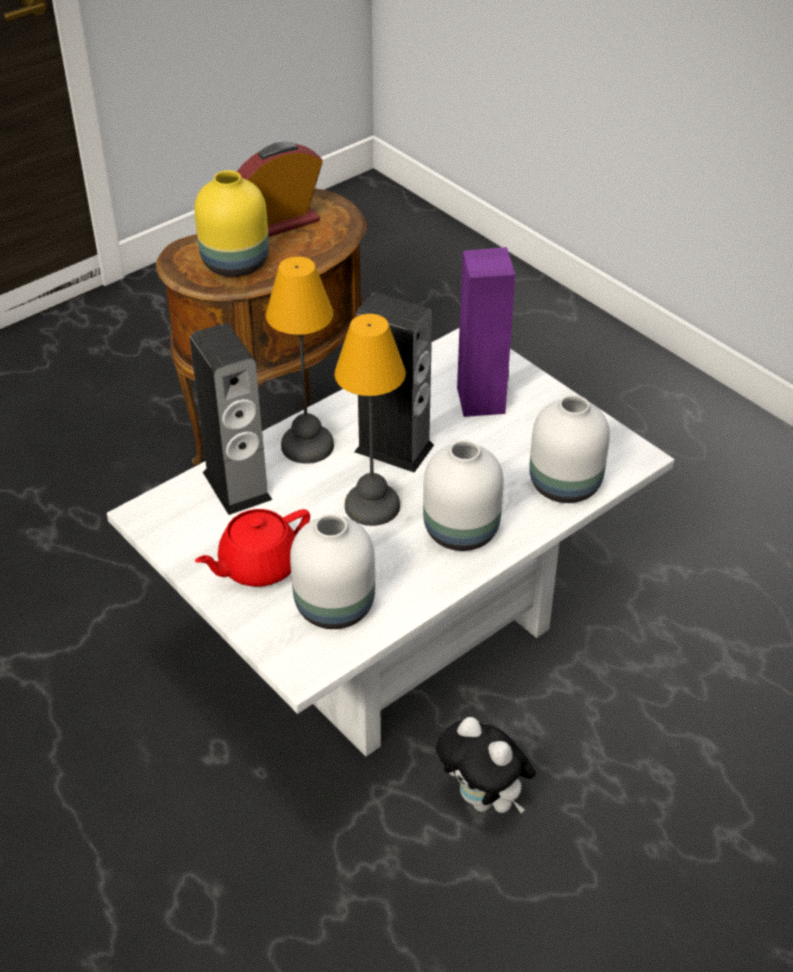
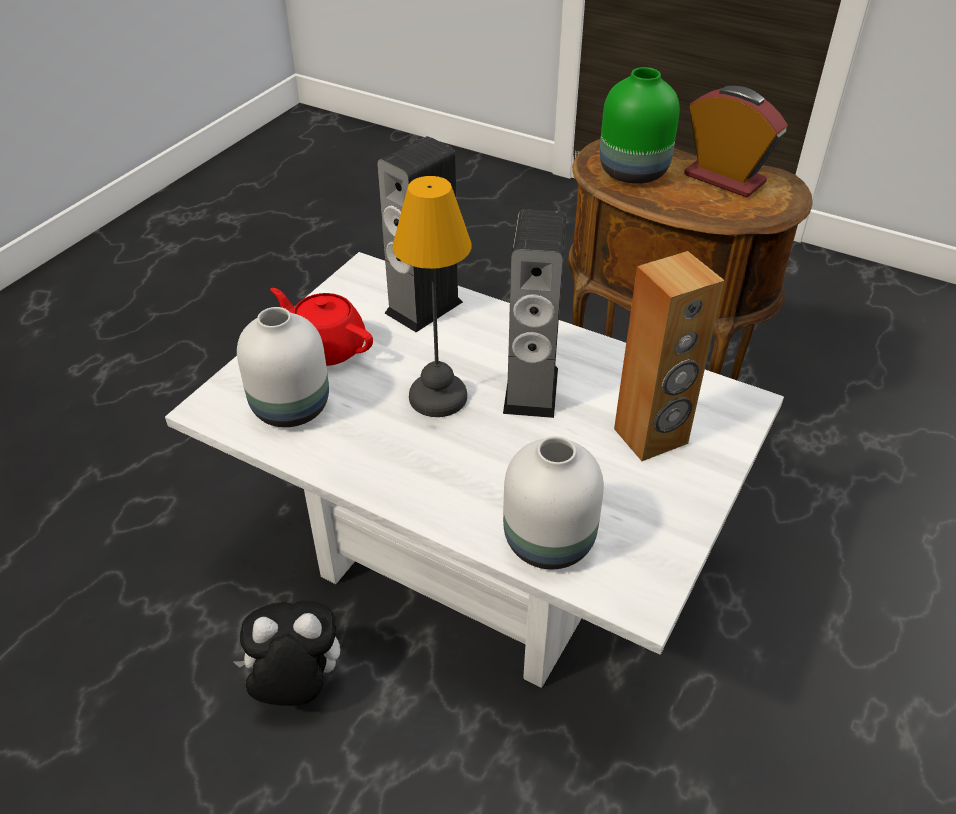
camera: 70 degrees right, 0 degrees up
yellow vase [194,170,269,277] -> green vase [600,67,680,184]
table lamp [266,257,334,464] -> none
white vase [423,440,504,551] -> none
plush toy [436,717,536,813] -> plush toy turned 60 degrees clockwise [234,601,340,706]
purple speaker [457,247,515,417] -> brown speaker [614,251,725,461]

